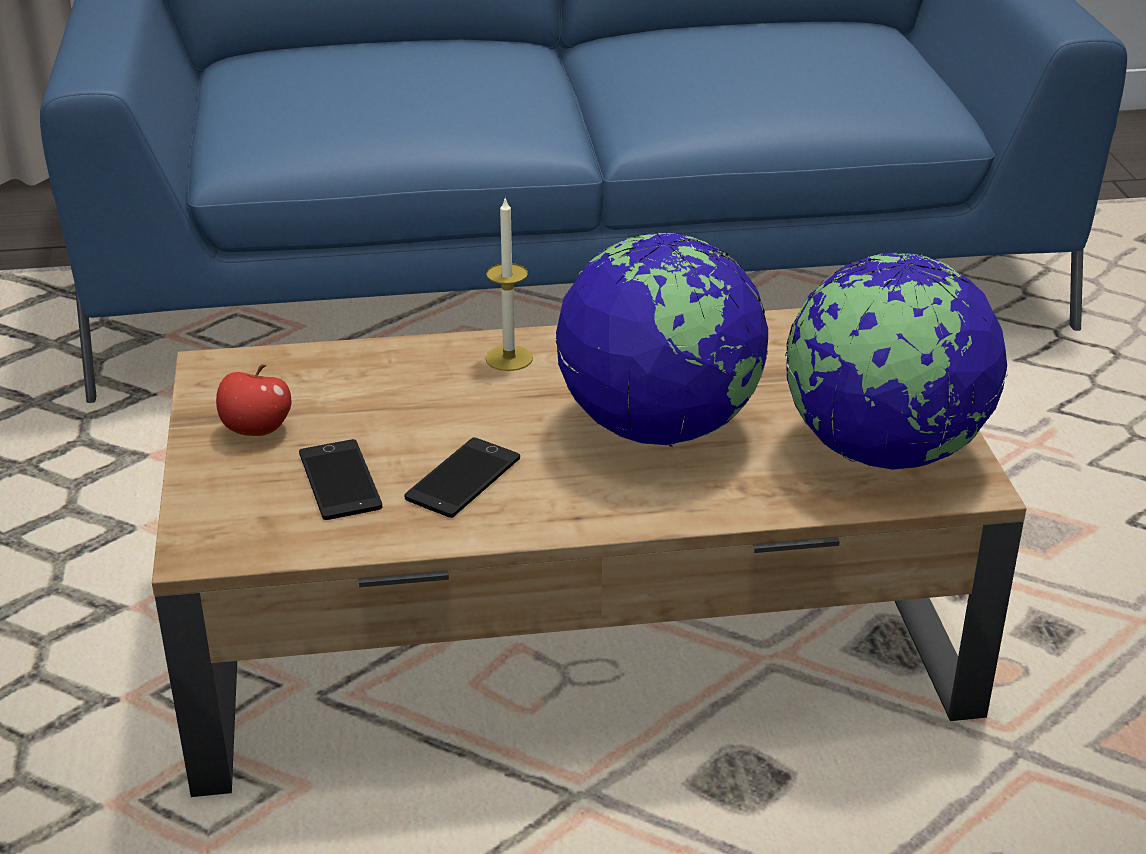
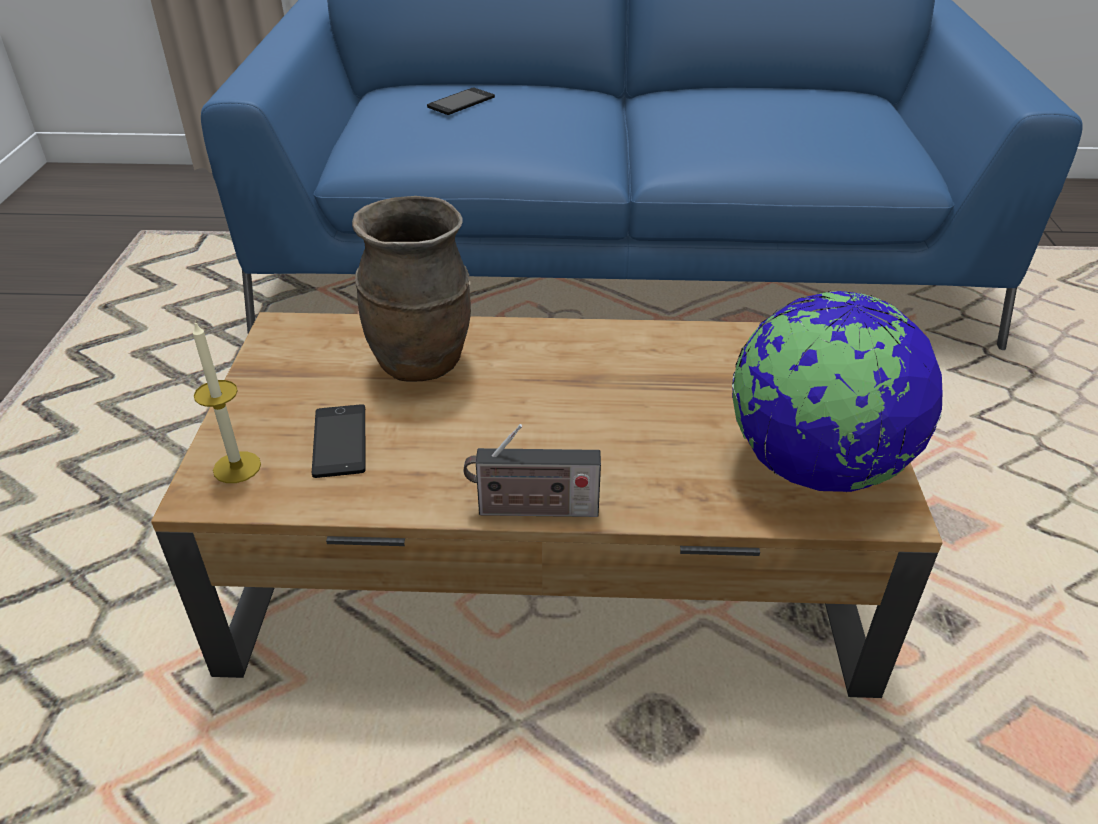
camera: 10 degrees right, 5 degrees up
apple [216,364,291,436] -> none
phone [405,437,520,518] -> phone moved to [427,88,495,115]
candle [485,197,533,371] -> candle moved to [193,321,261,483]
globe [555,232,768,447] -> none
none -> brown vase [352,196,471,382]
none -> radio [463,424,601,517]

